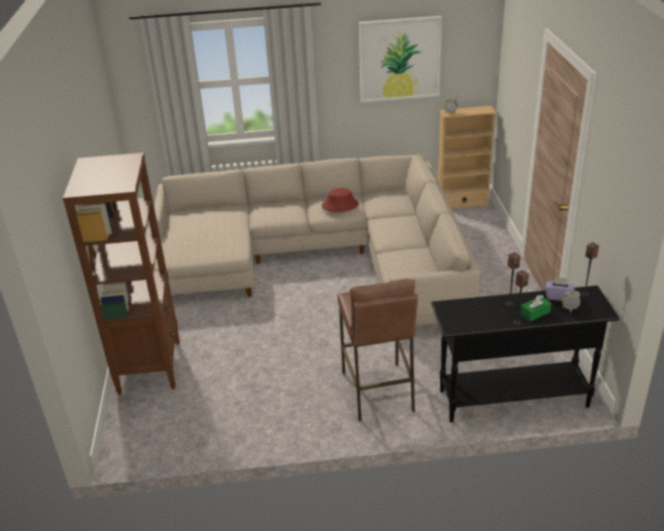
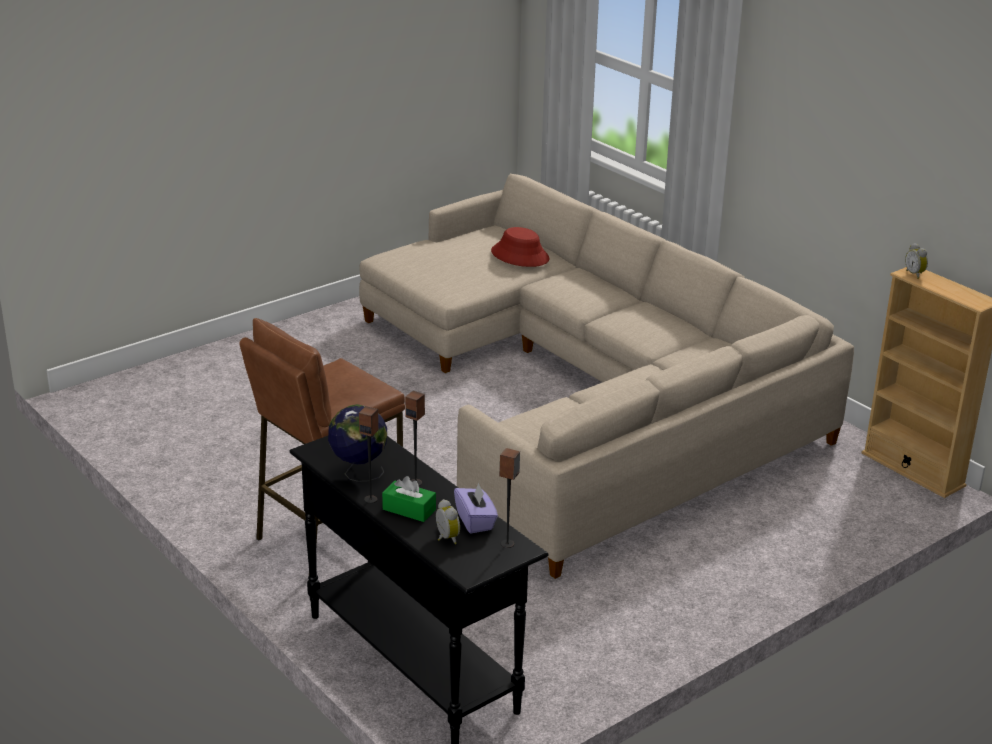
camera: 55 degrees right, 5 degrees down
brown bookcase [63,153,180,395] -> none
red hat [322,188,359,212] -> red hat moved to [491,227,549,267]
picture [359,16,442,103] -> none
none -> globe [328,404,387,482]

